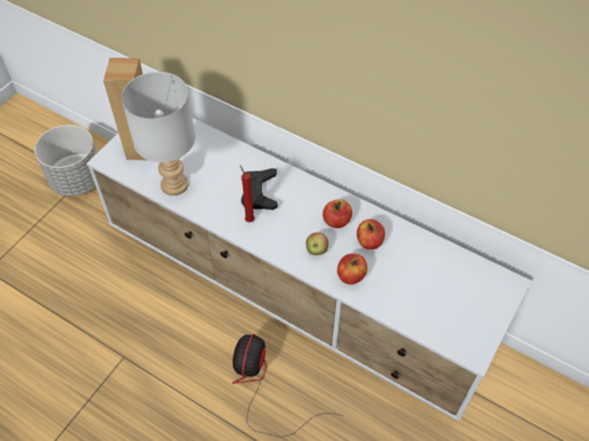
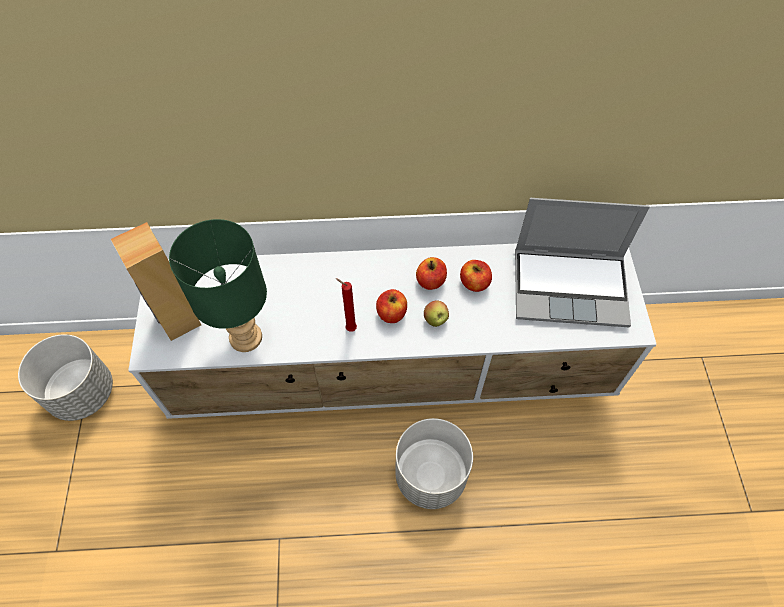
camera: 35 degrees left, 5 degrees up
grey table lamp [121,72,196,196] -> green table lamp [169,219,267,352]
fan [232,334,343,437] -> grey planter [395,418,473,509]
black game controller [241,168,278,210] -> none
apple [337,254,367,285] -> apple moved to [376,289,407,323]
none -> laptop [515,198,650,327]

